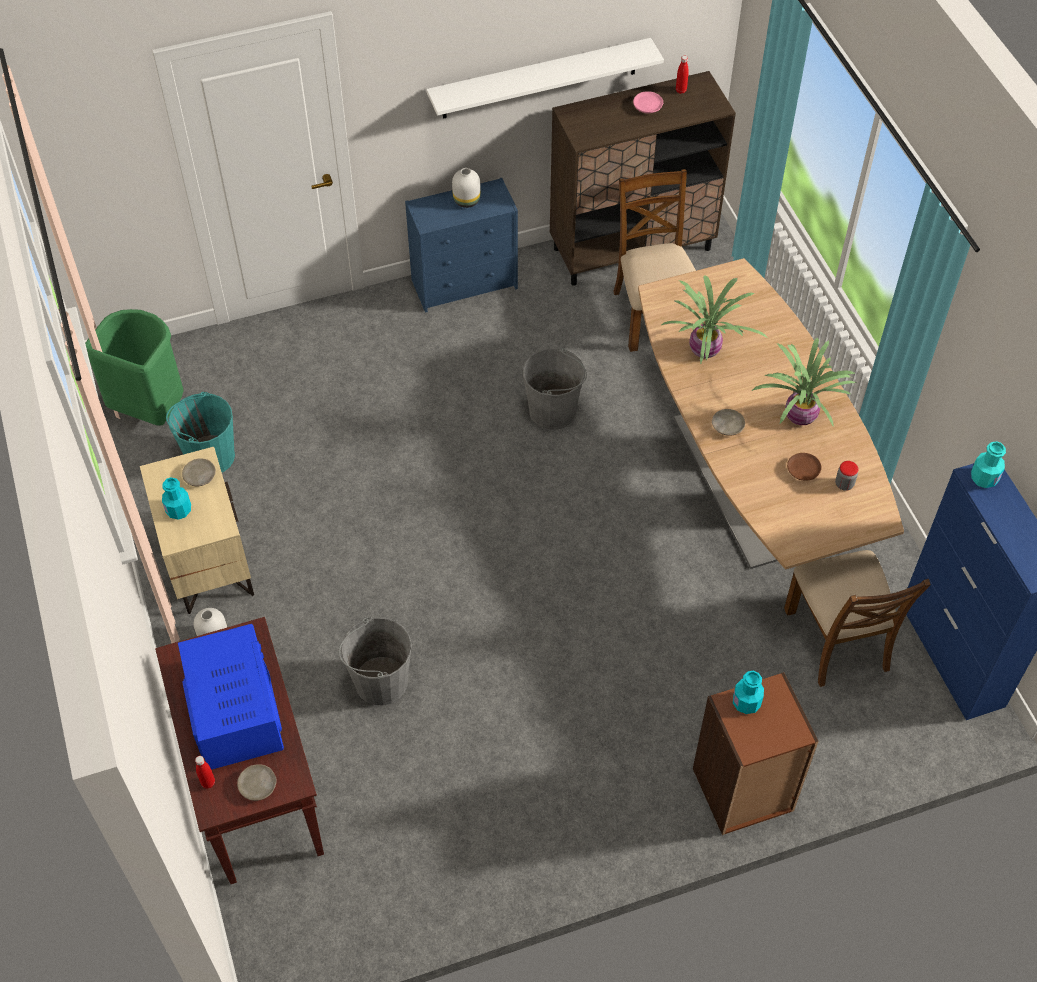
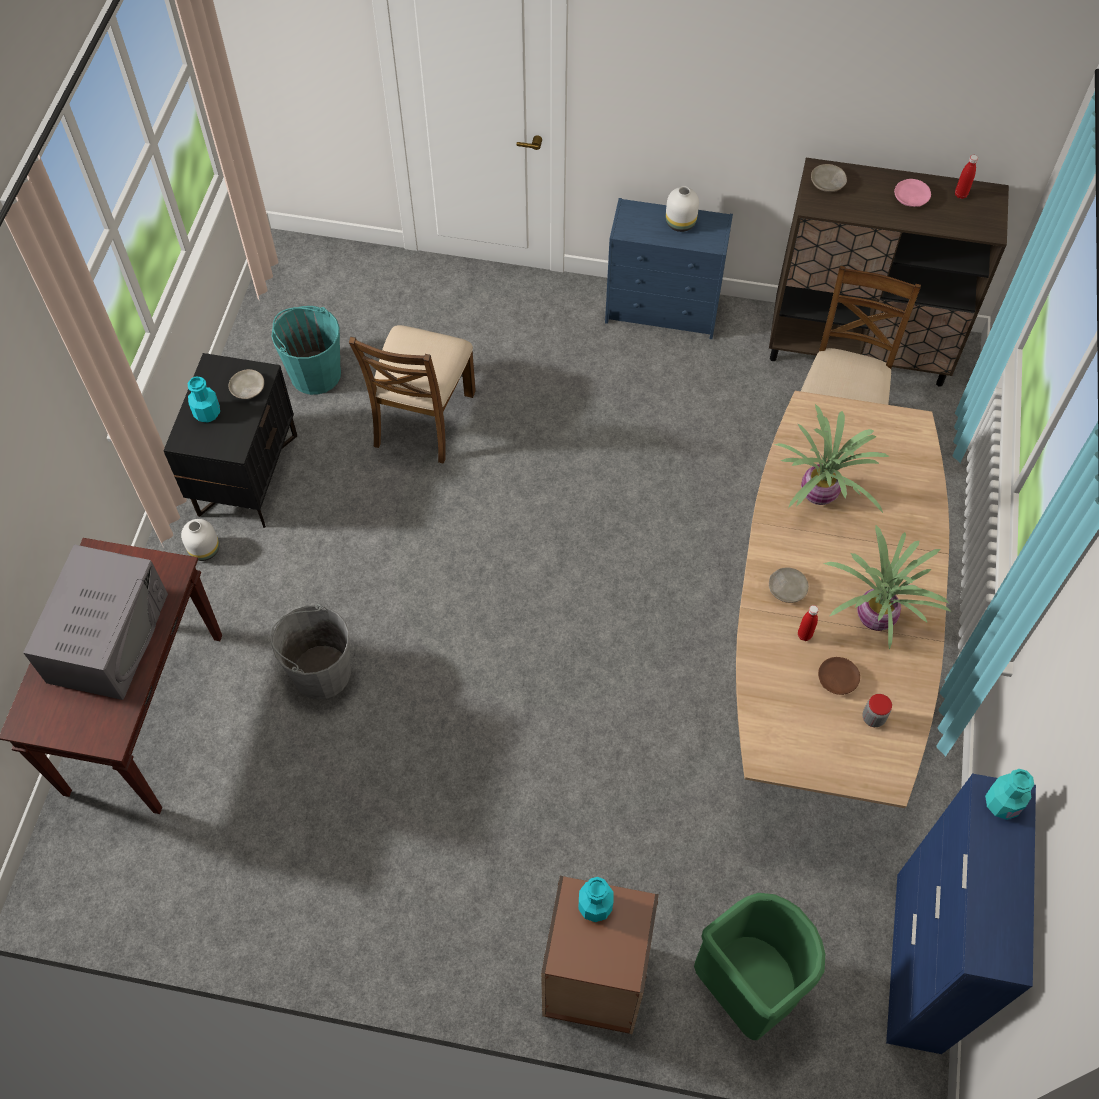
camera: 30 degrees right, 5 degrees up
green trash can [85,309,184,426] -> green trash can moved to [694,893,825,1040]
beige nightstand [140,447,254,614] -> black nightstand [163,353,297,528]
blue microwave [178,624,284,770] -> grey microwave [23,544,168,700]
red bottle [195,756,215,789] -> red bottle moved to [798,605,819,641]
beige plate [237,764,277,801] -> beige plate moved to [811,164,847,192]
white shelf [426,38,664,119] -> none
grey bucket [523,347,587,430] -> none
brown chair [784,550,931,687] -> brown chair moved to [349,325,476,464]

